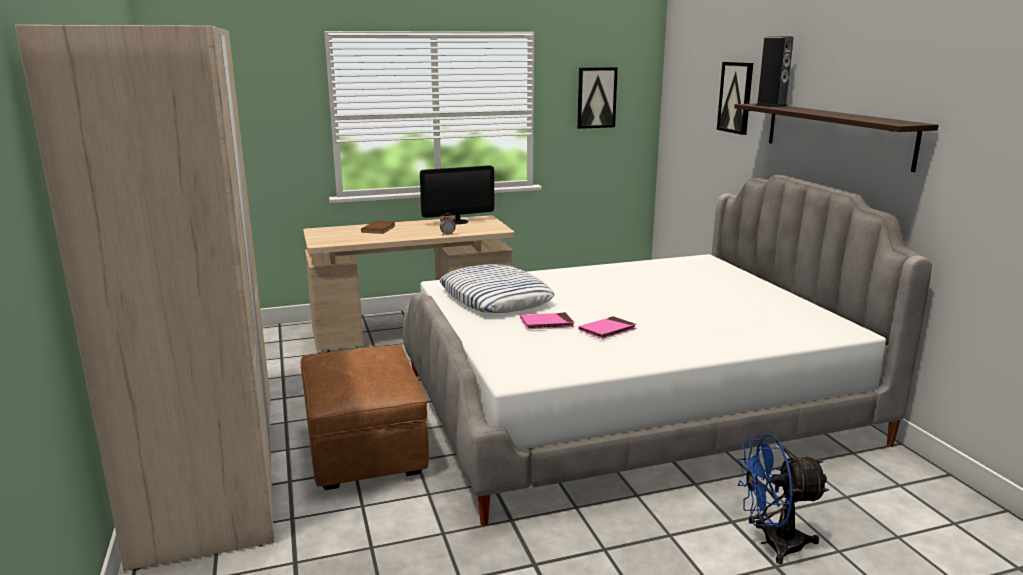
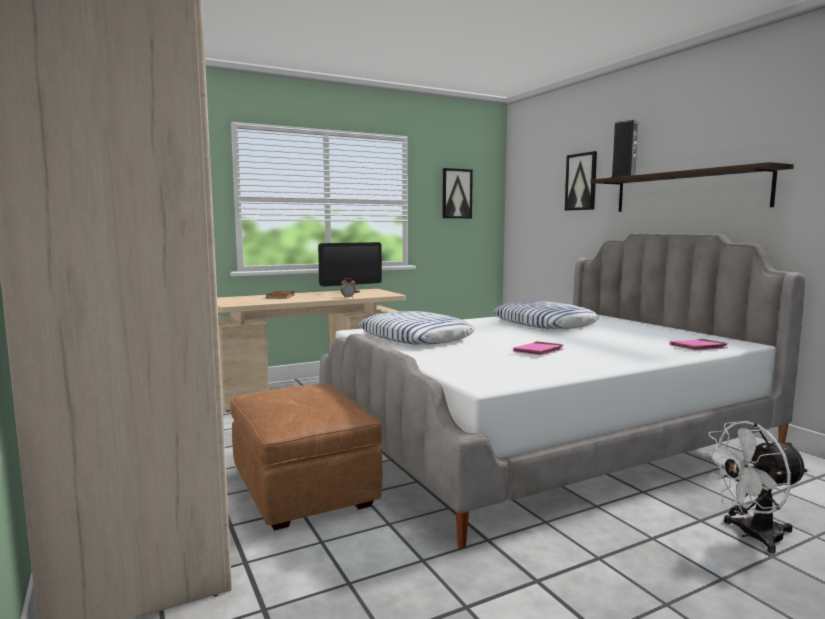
camera: 10 degrees left, 10 degrees down
pink book [520,312,575,329] -> pink book moved to [670,339,728,350]
blue fan [737,434,829,564] -> white fan [702,421,809,554]
none -> pillow [493,301,599,329]

